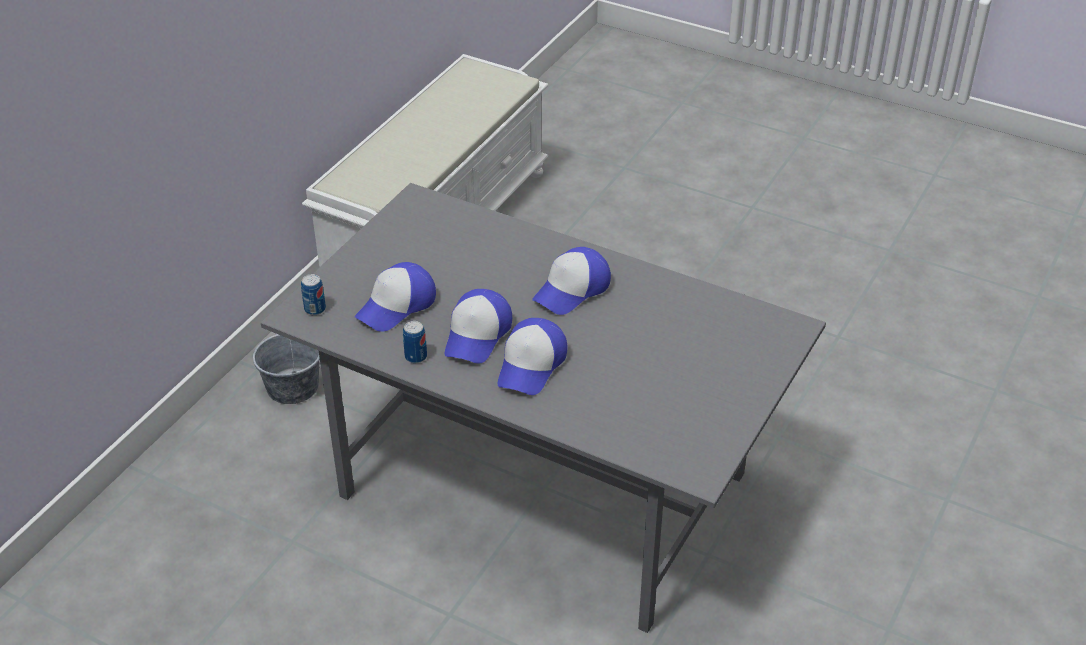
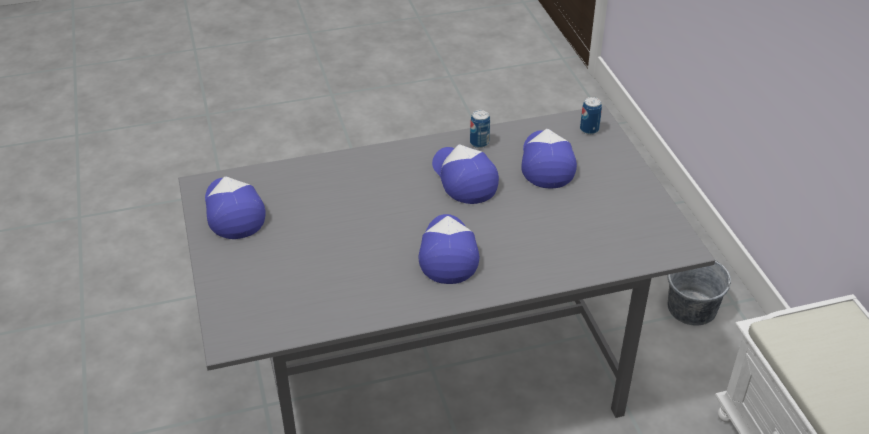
camera: 135 degrees right, 0 degrees up
cap [498,318,567,395] -> cap moved to [205,176,266,239]

